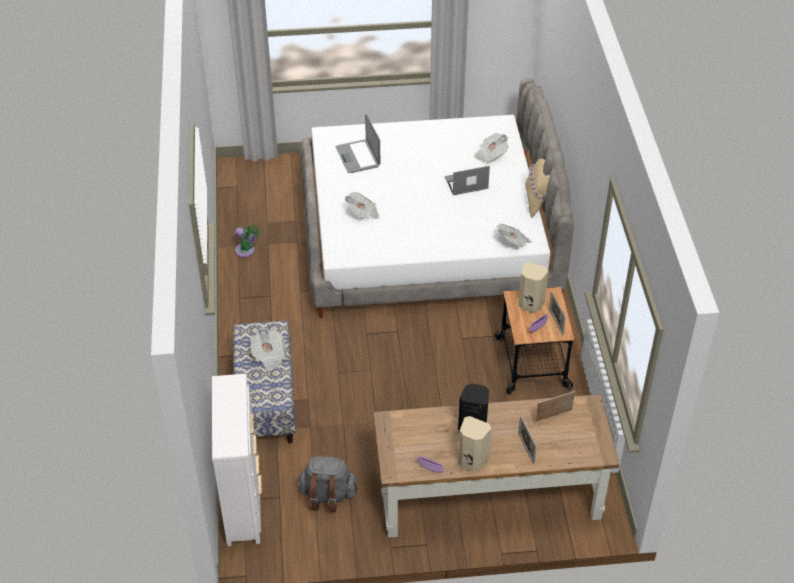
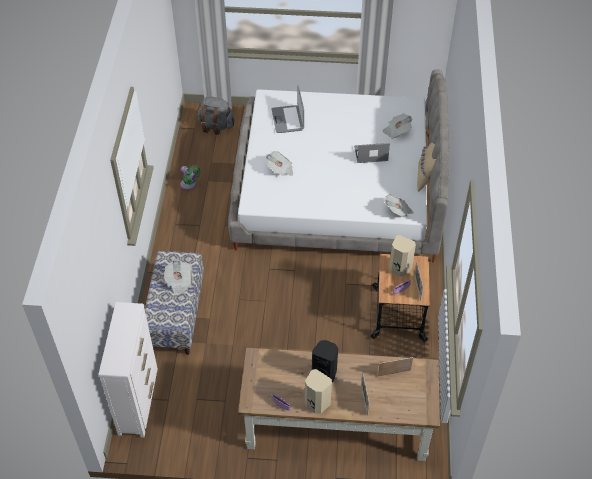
camera: 10 degrees right, 5 degrees up
grey backpack [297,456,357,512] -> grey backpack moved to [197,96,234,135]

